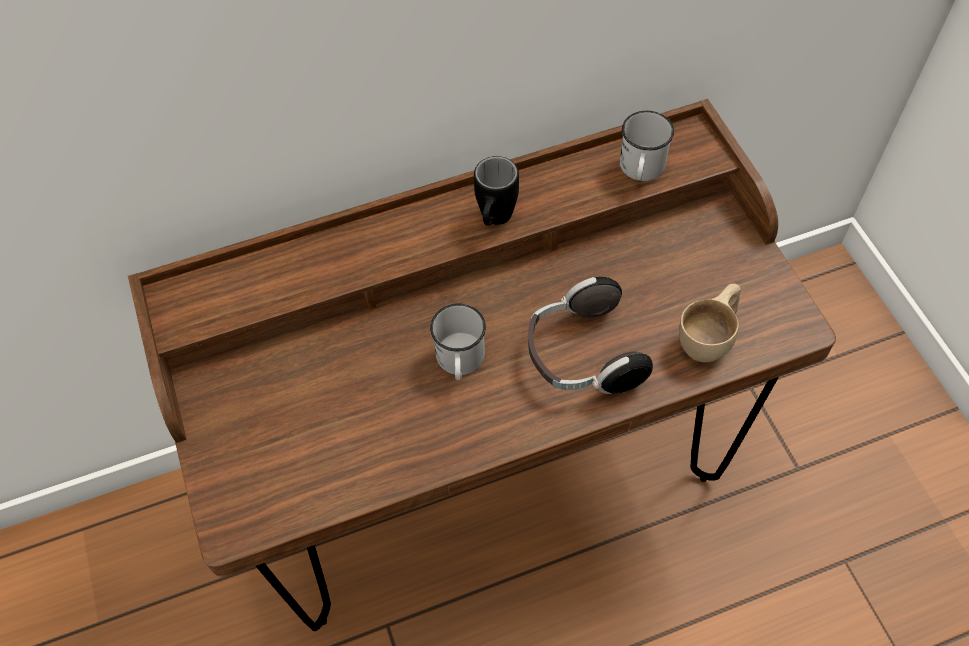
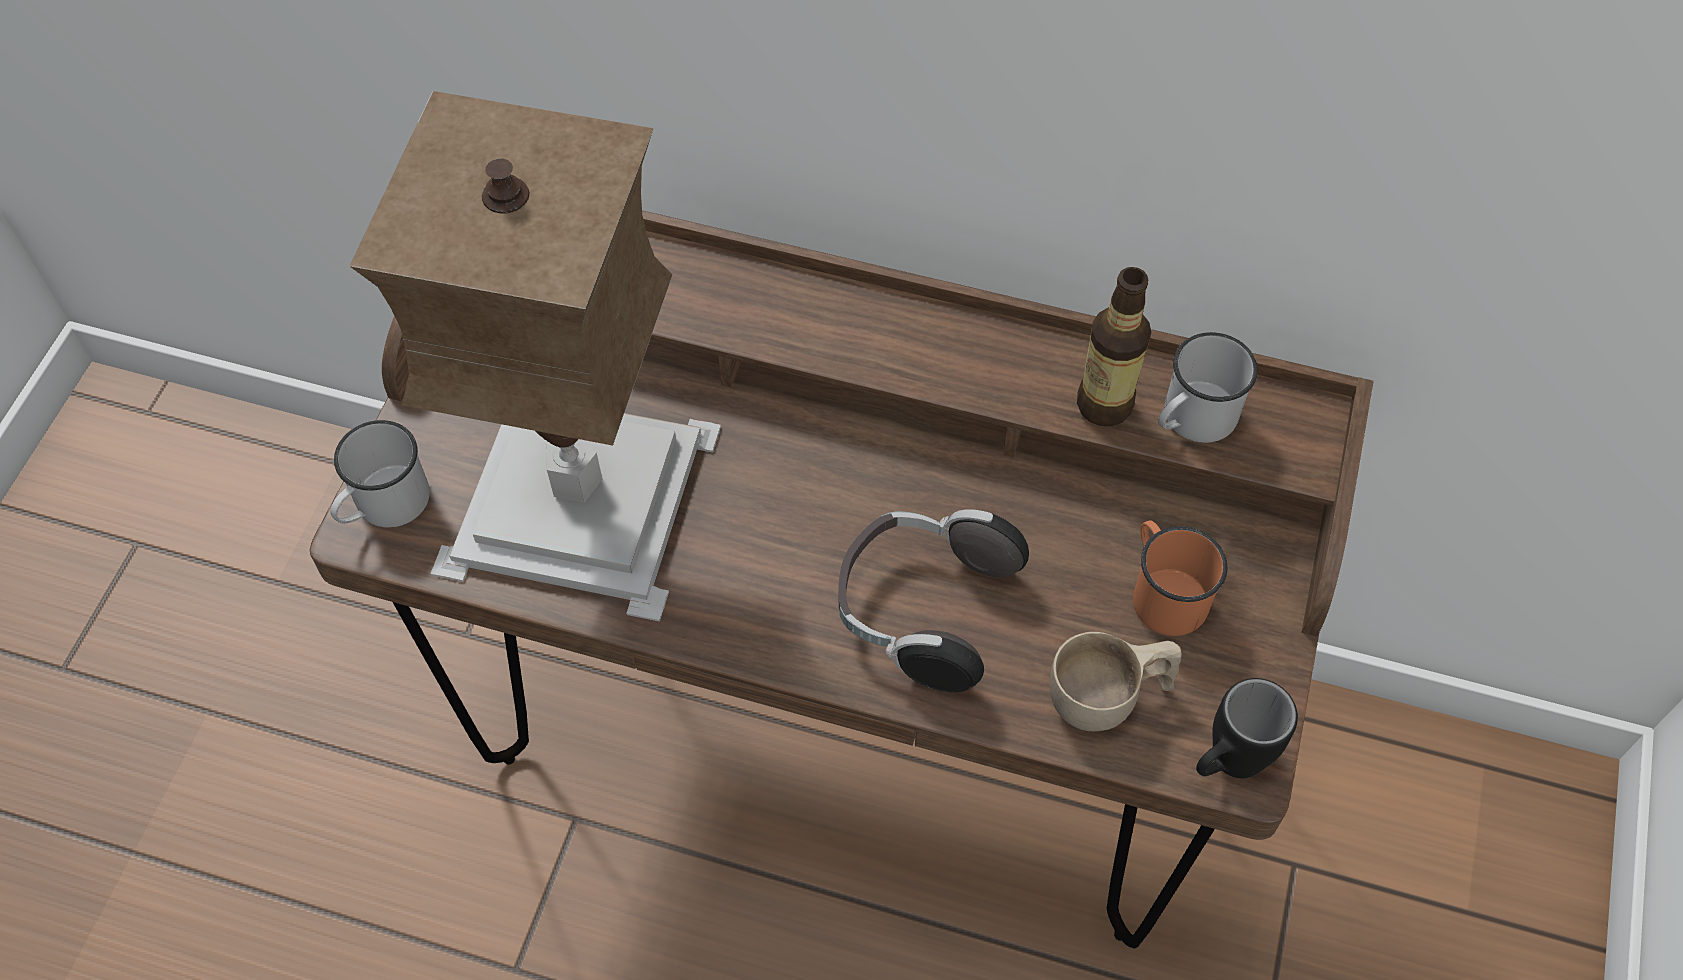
camera: 35 degrees right, 0 degrees up
white mug [430,303,486,380] -> white mug moved to [330,420,430,528]
black mug [474,156,519,226] -> black mug moved to [1196,678,1298,778]
none -> table lamp [350,91,721,622]
none -> bottle [1077,267,1151,426]
none -> orange mug [1133,520,1228,636]

